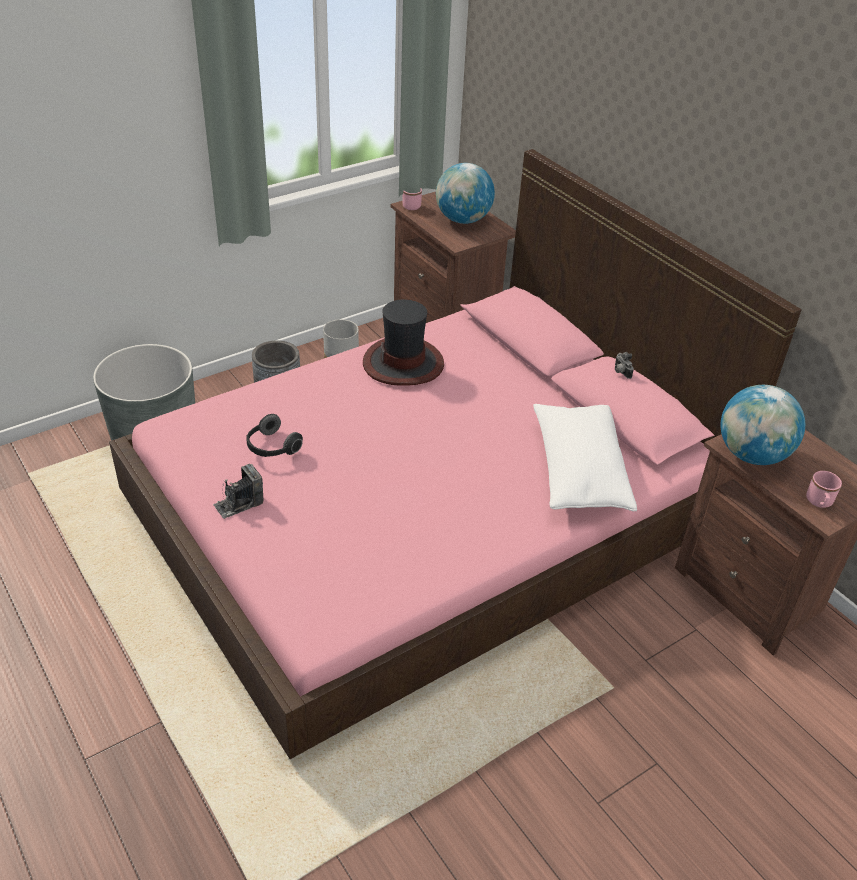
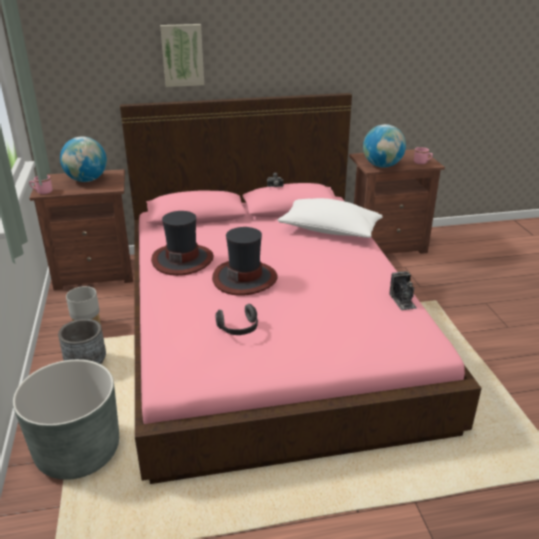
camera: 65 degrees left, 10 degrees down
camera [213,464,263,519] -> camera moved to [389,271,417,311]
none -> picture [160,24,204,87]
none -> hat [212,227,278,296]

